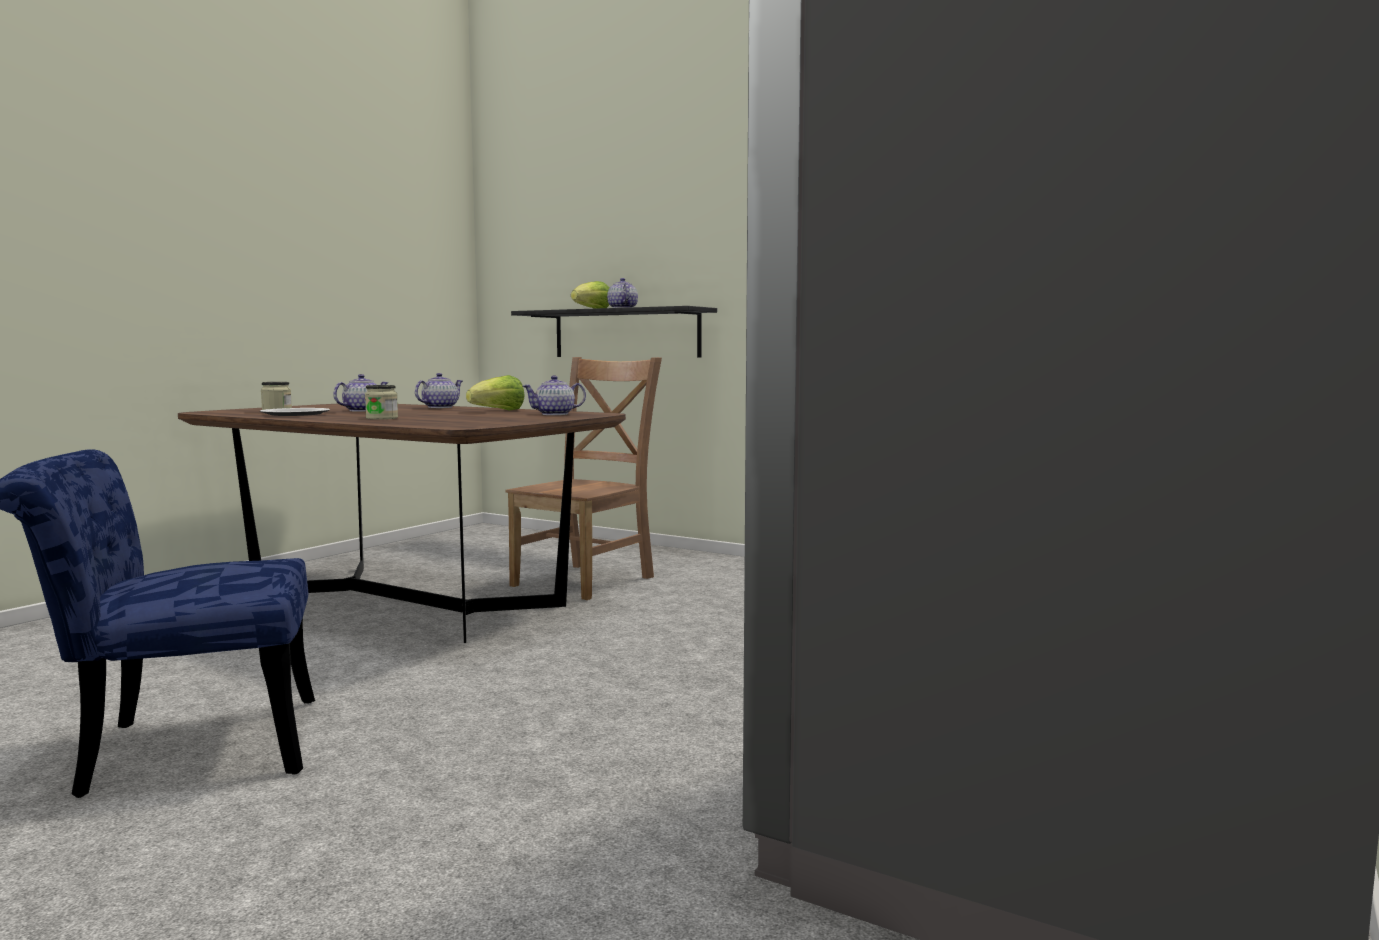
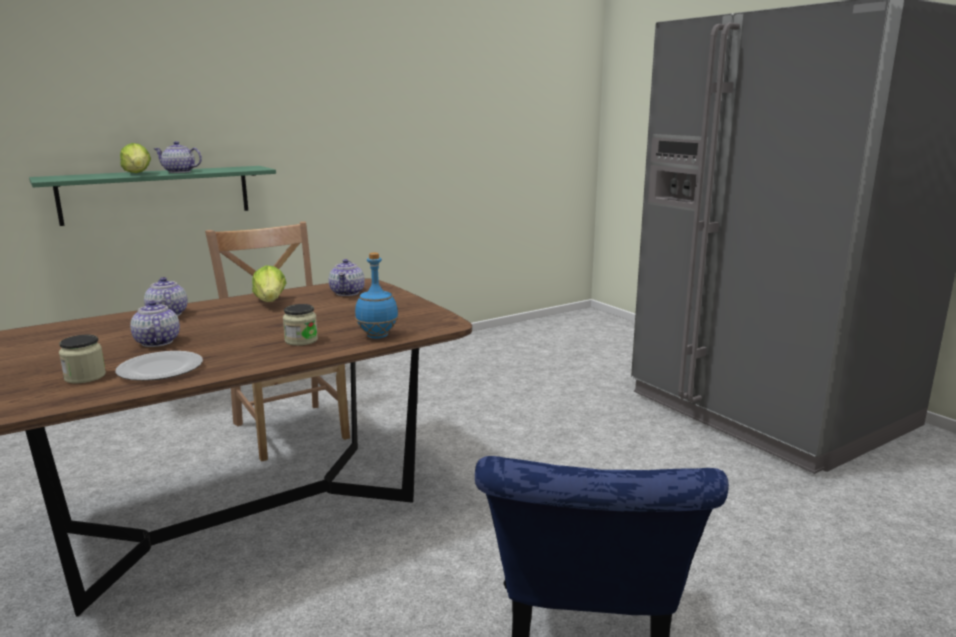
camera: 65 degrees left, 10 degrees up
black shelf [511,306,717,357] -> green shelf [29,166,276,226]
none -> blue bottle [355,253,398,339]

